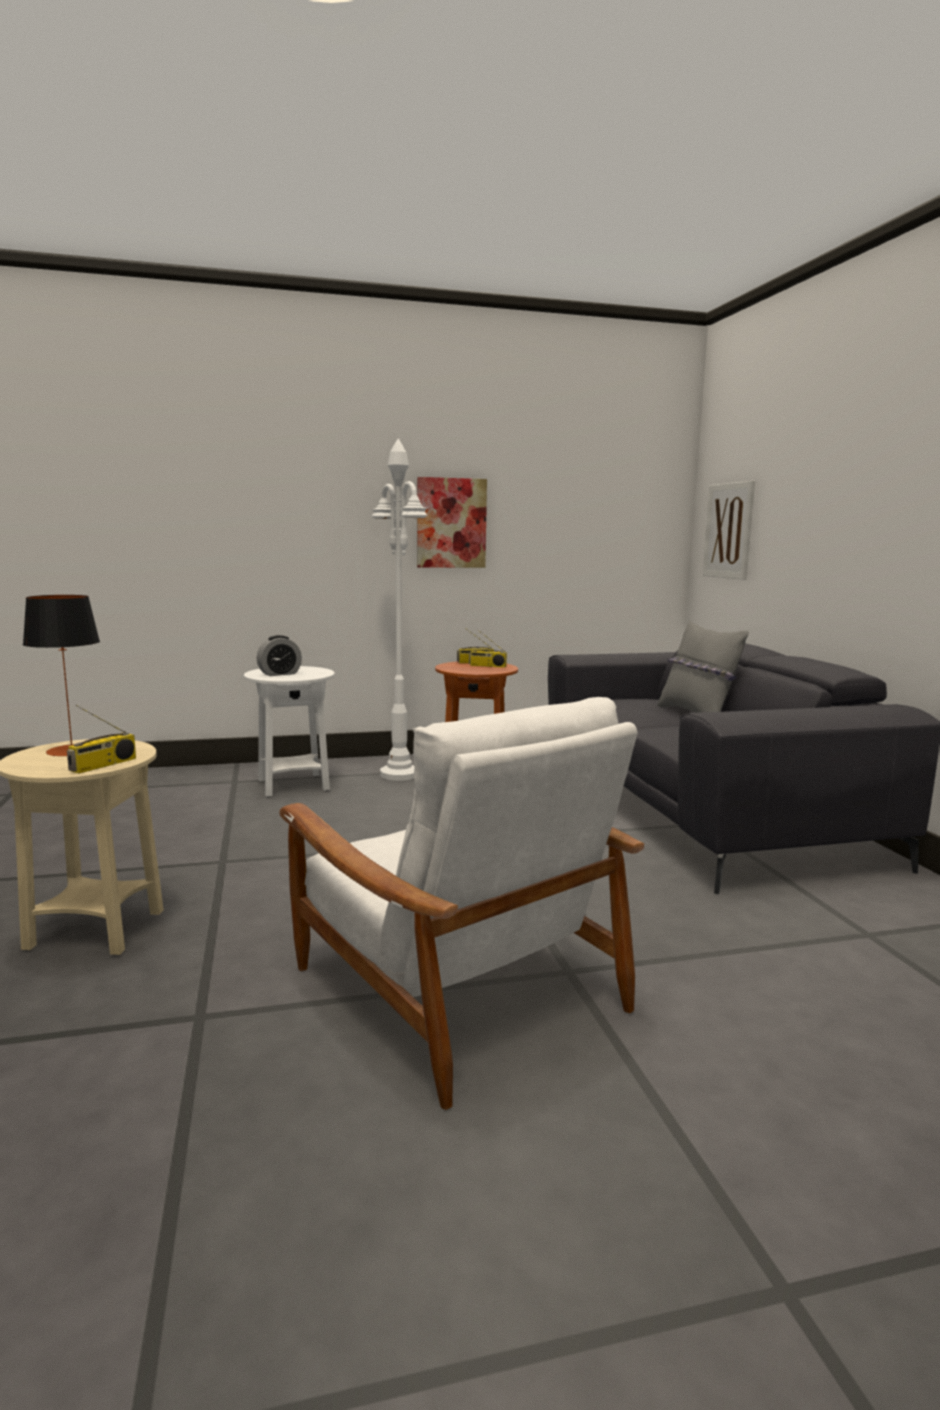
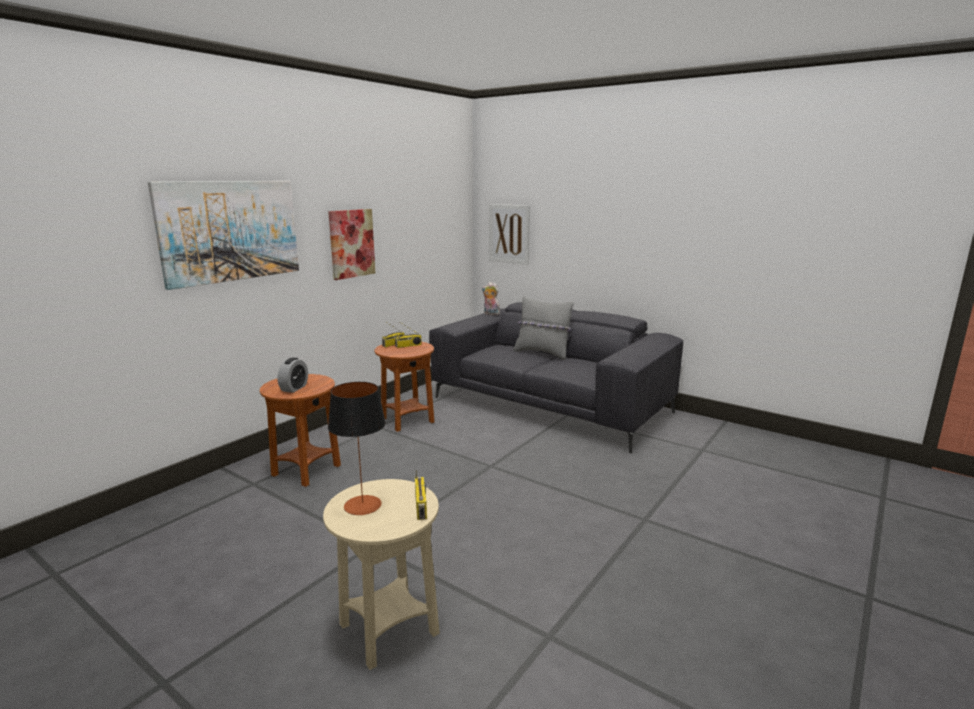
camera: 40 degrees left, 5 degrees up
white side table [244,666,335,797] -> brown side table [260,374,341,487]
white armchair [279,697,644,1110] -> none
white floor lamp [372,439,428,781] -> none
none -> picture [148,181,299,290]
none -> plush toy [482,282,500,315]

